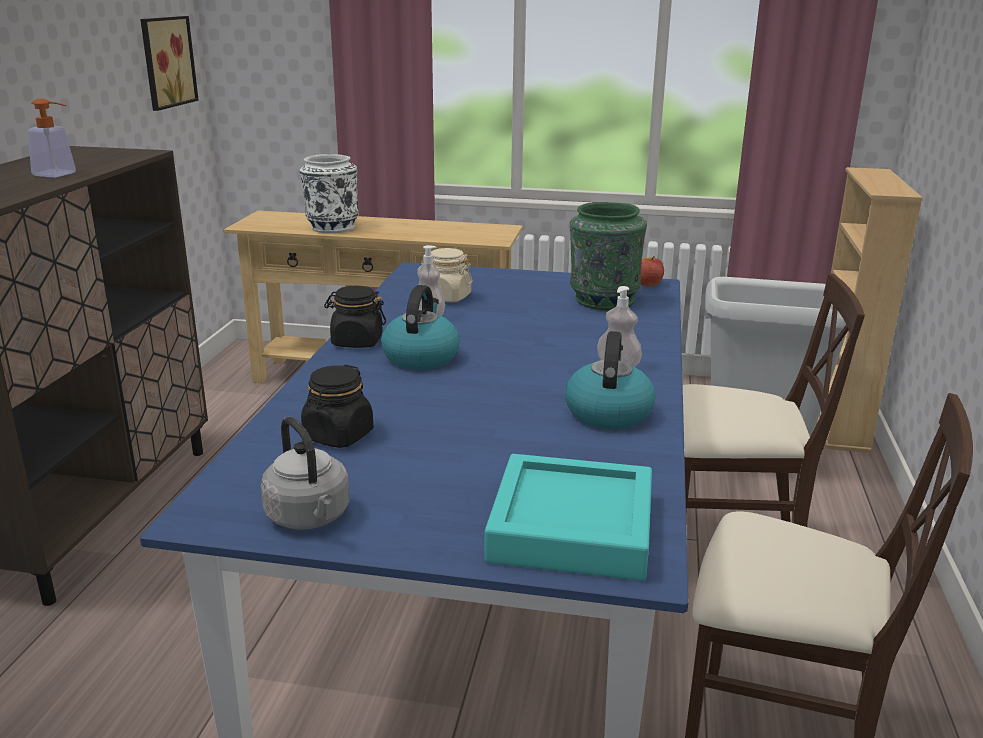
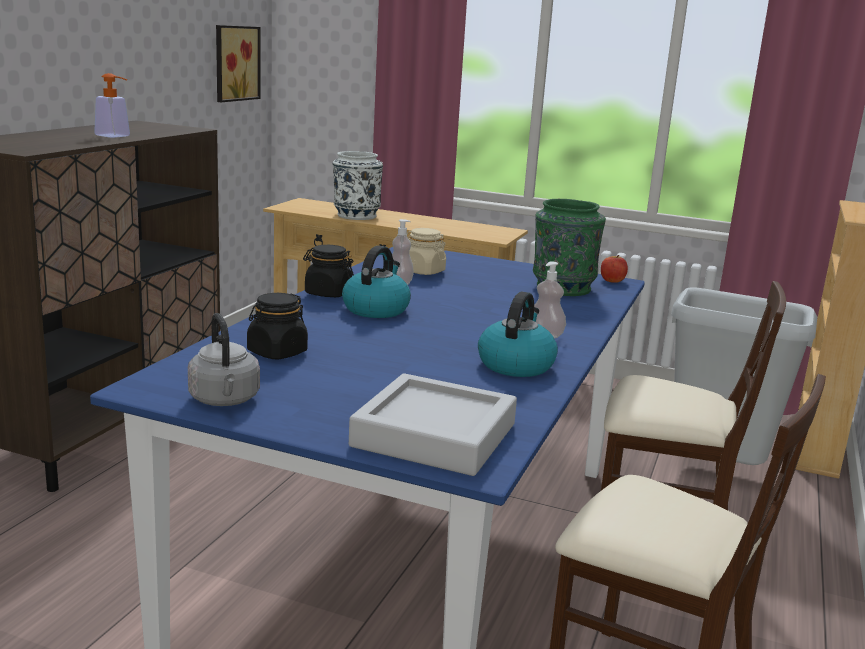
camera: 10 degrees right, 5 degrees down
turquoise tray [484,454,652,581] -> grey tray [349,373,517,476]

